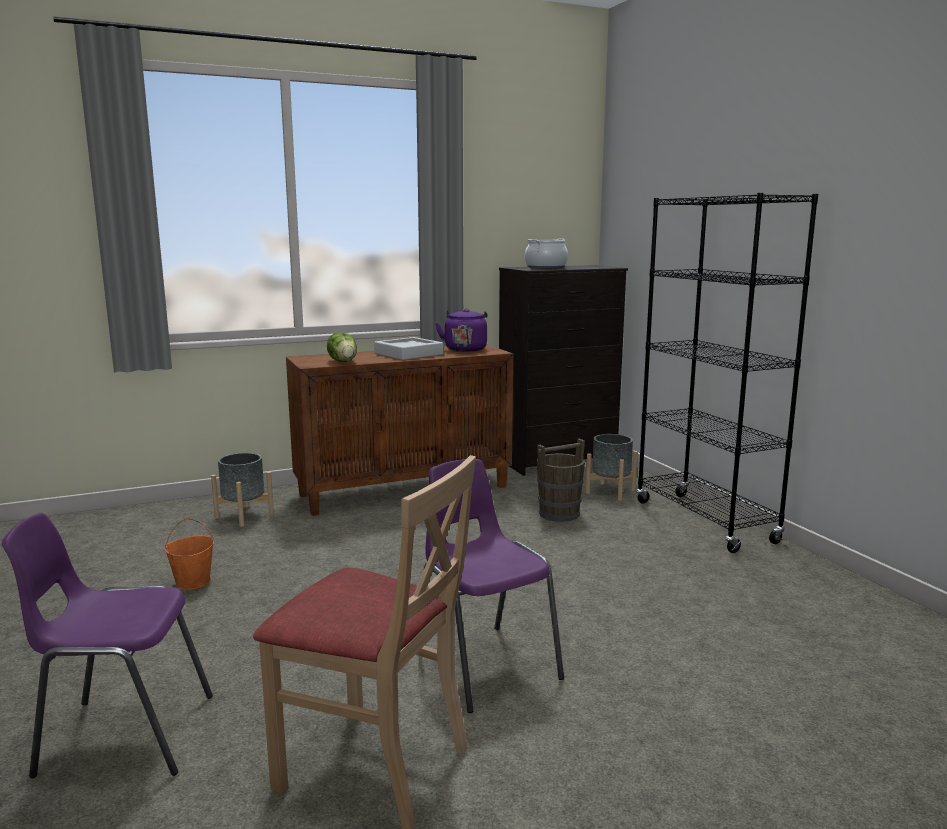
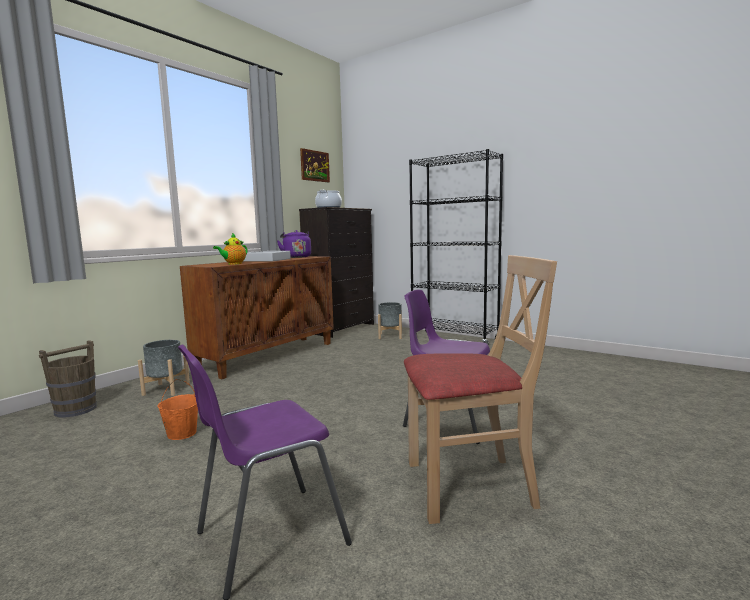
camera: 30 degrees left, 5 degrees down
lettuce [327,332,357,362] -> teapot [213,233,248,265]
brown bucket [537,439,585,522] -> brown bucket moved to [39,340,97,418]
none -> picture [300,148,330,182]

